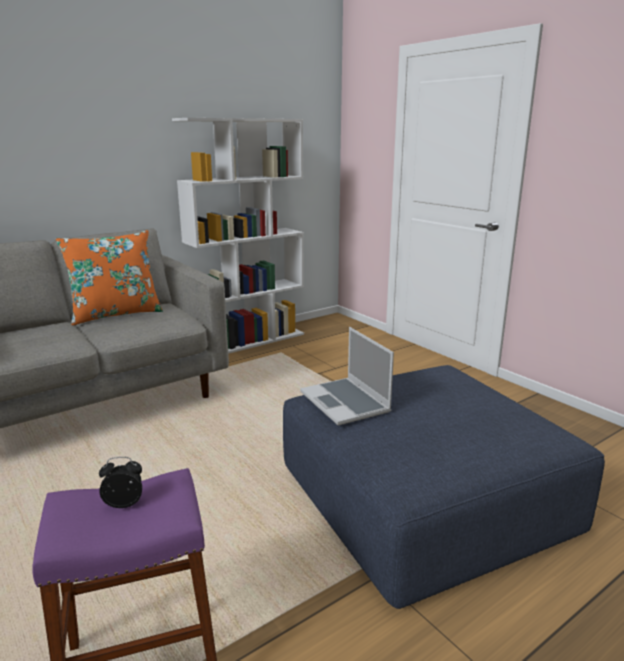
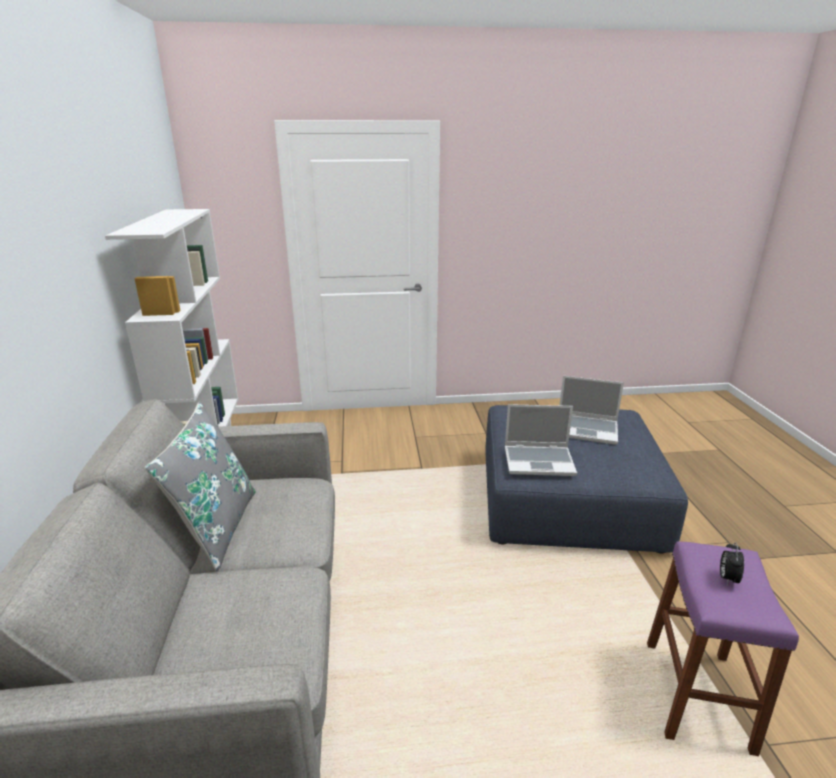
camera: 60 degrees left, 5 degrees up
orange pillow [56,230,163,325] -> grey pillow [145,402,256,571]
none -> laptop [559,376,624,444]

